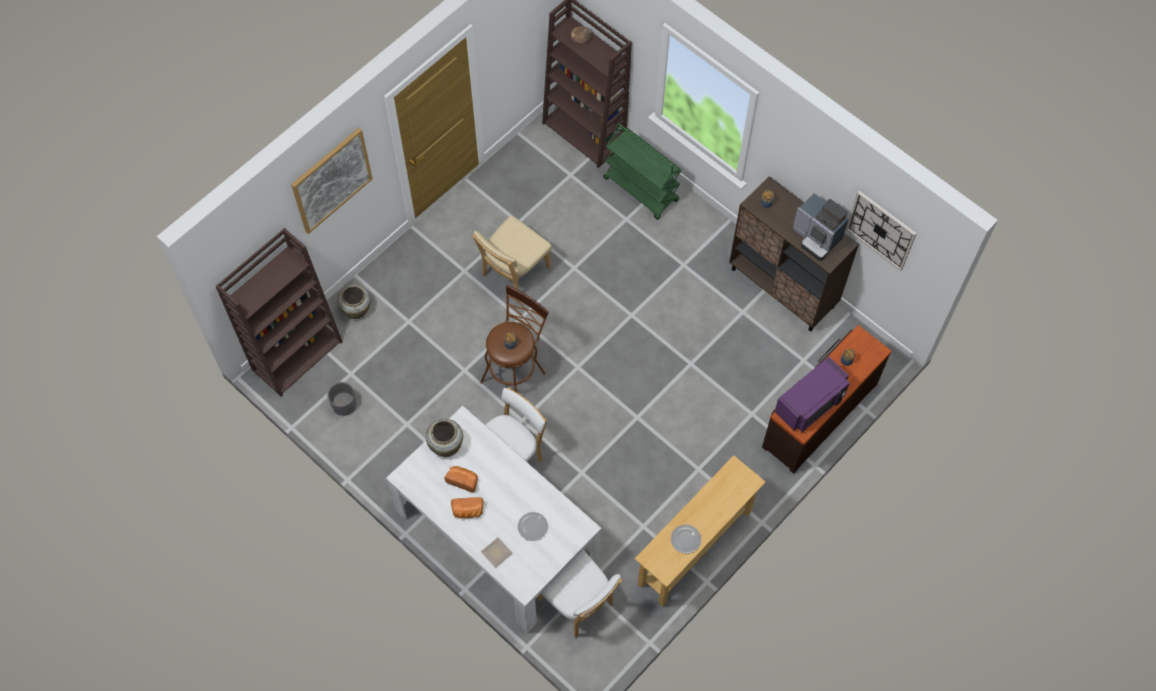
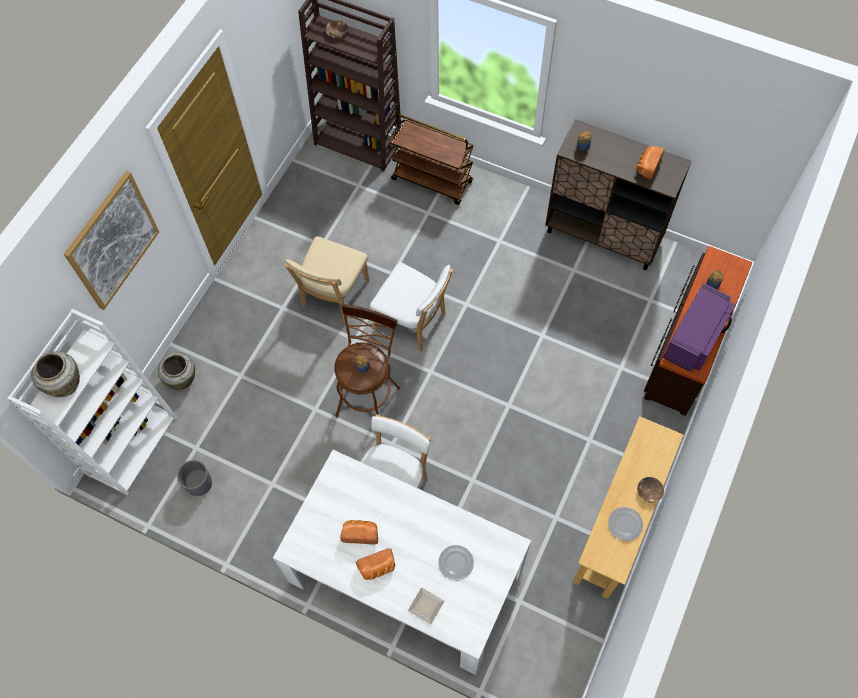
camera: 15 degrees left, 0 degrees up
brown bookcase [216,228,343,397] -> white bookcase [7,309,177,495]
beige vase [426,419,463,457] -> beige vase moved to [31,351,80,397]
white chair [538,550,622,638] -> white chair moved to [370,262,453,352]
green cart [603,123,681,220] -> brown cart [391,114,474,205]
coffee machine [792,193,849,261] -> bread [637,146,664,180]
wall clock [846,191,917,271] -> none
none -> brown bowl [637,477,664,503]

